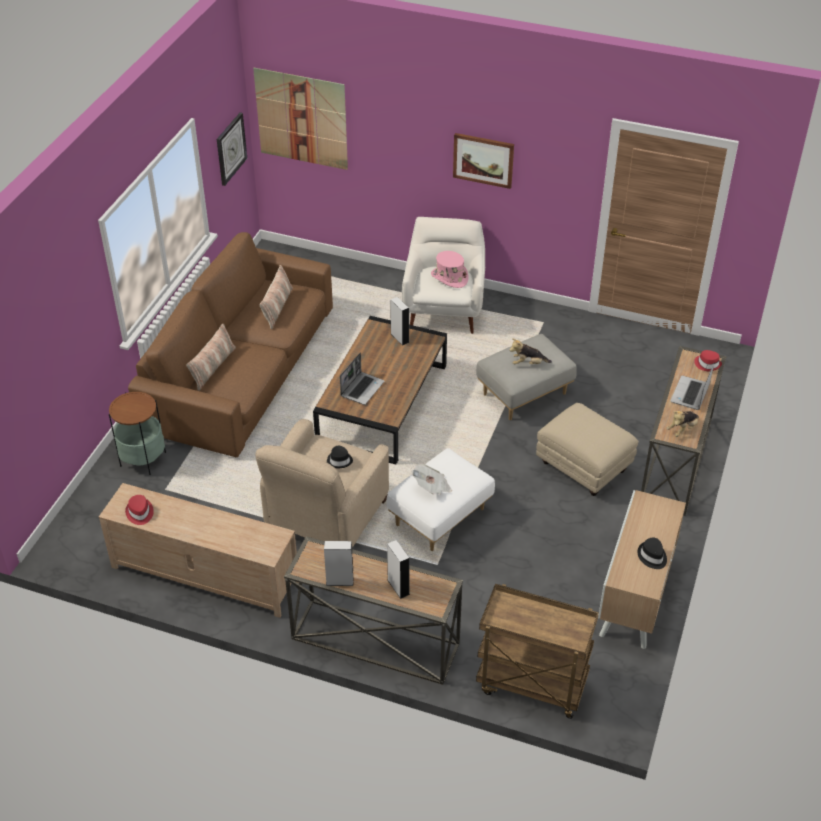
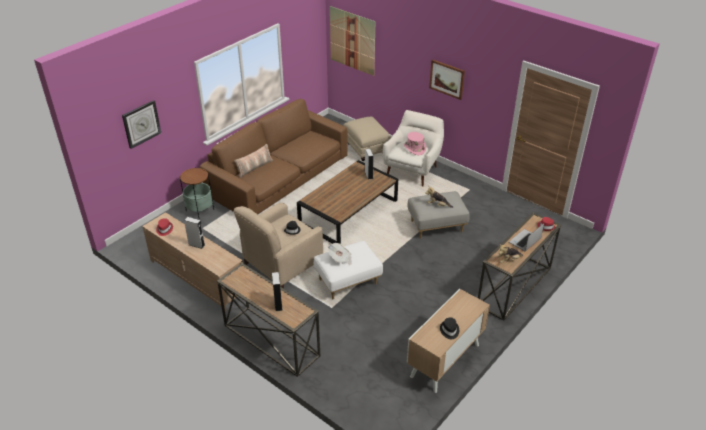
camera: 20 degrees right, 5 degrees down
wall clock [217,112,247,186] -> wall clock moved to [122,100,161,149]
pillow [260,265,293,329] -> none
grey speaker [324,541,354,586] -> grey speaker moved to [184,217,205,249]
laptop [340,352,385,405] -> none
brown cart [476,584,599,719] -> none
beige ottoman [536,403,638,496] -> beige ottoman moved to [344,117,391,161]

